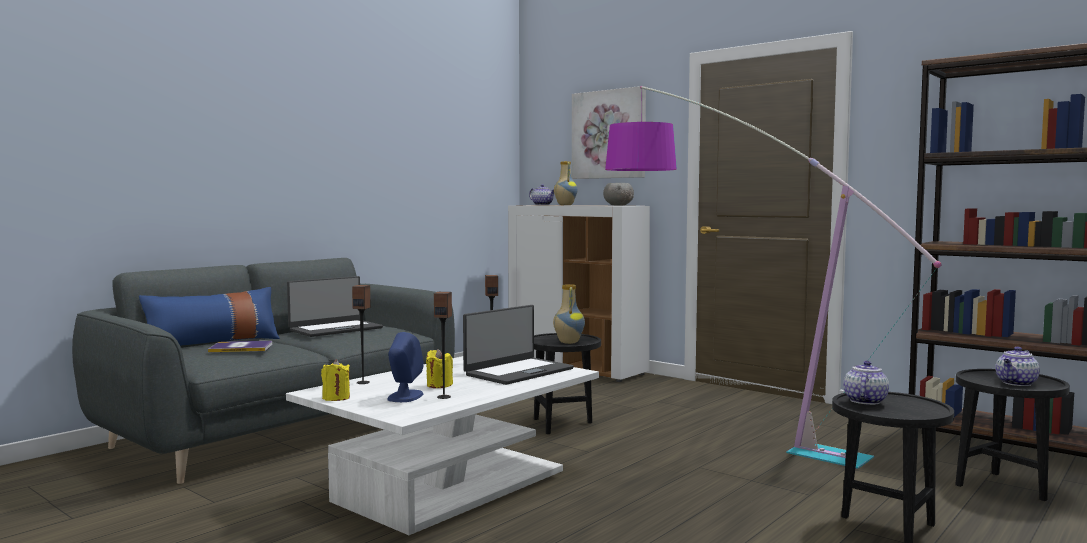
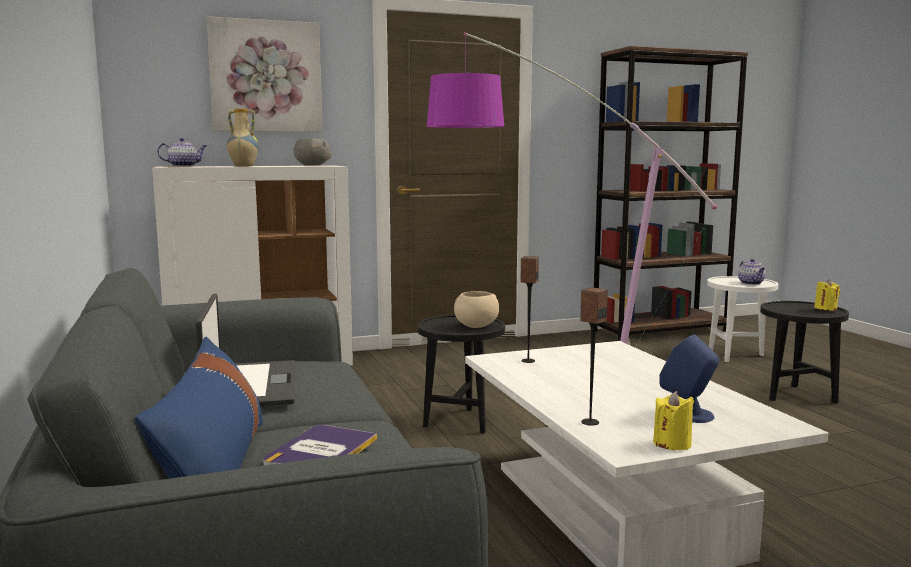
camera: 60 degrees left, 5 degrees up
yellow candle [426,349,453,388] -> yellow candle moved to [814,279,840,311]
speaker [434,292,452,399] -> none
laptop [463,305,574,385] -> none
vase [553,284,585,344] -> beige bowl [454,291,499,328]
teapot [843,361,889,405] -> none
black side table [955,369,1070,501] -> white side table [707,276,778,362]

